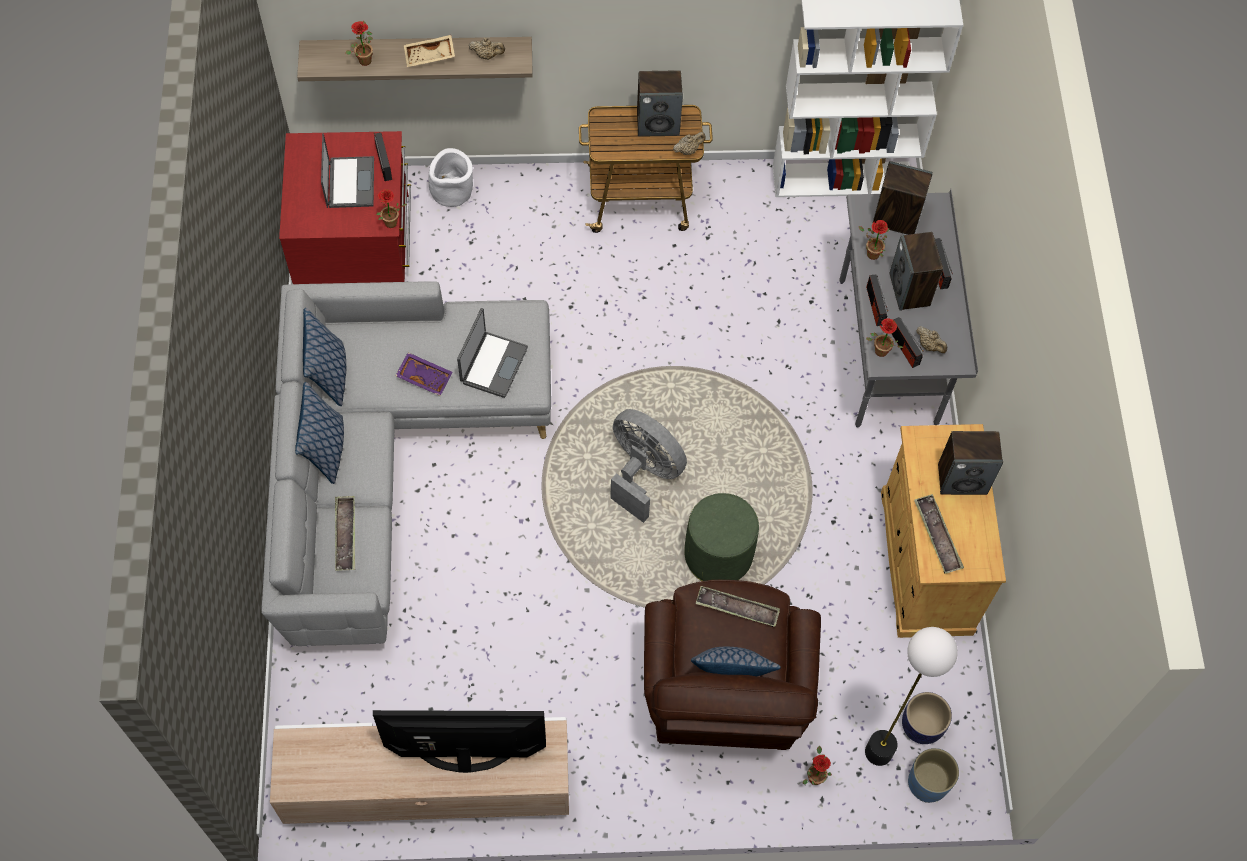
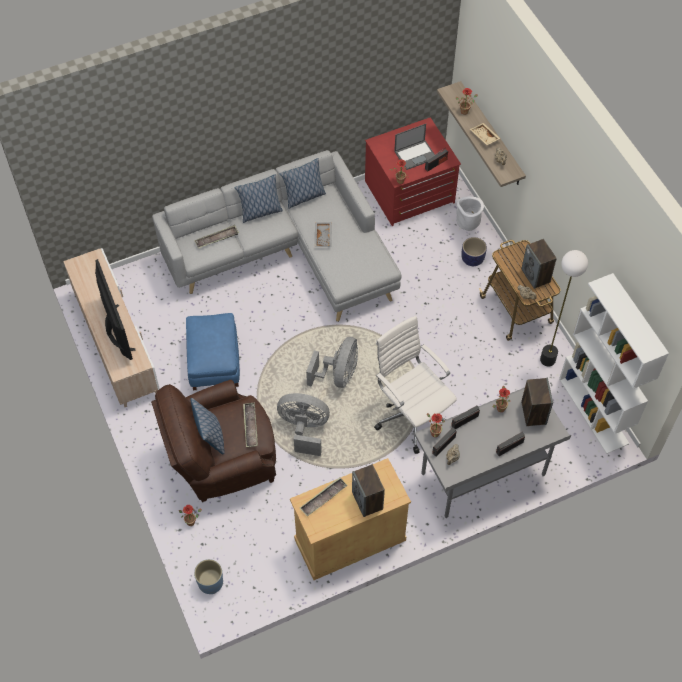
camera: 70 degrees right, 5 degrees down
purple tray [395,352,453,396] -> grey tray [315,222,332,247]
laptop [457,308,528,398] -> none
green ottoman [684,493,759,581] -> grey fan [277,393,330,456]
floor lamp [865,627,958,766] -> floor lamp moved to [540,250,588,366]
speaker [890,232,943,311] -> none
planter [902,692,952,744] -> planter moved to [461,237,487,266]
none -> blue ottoman [186,313,240,390]
none -> white office chair [374,316,457,454]

